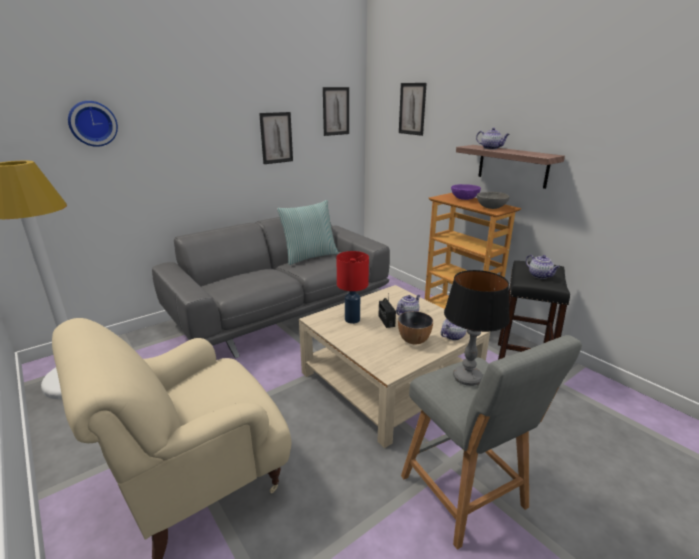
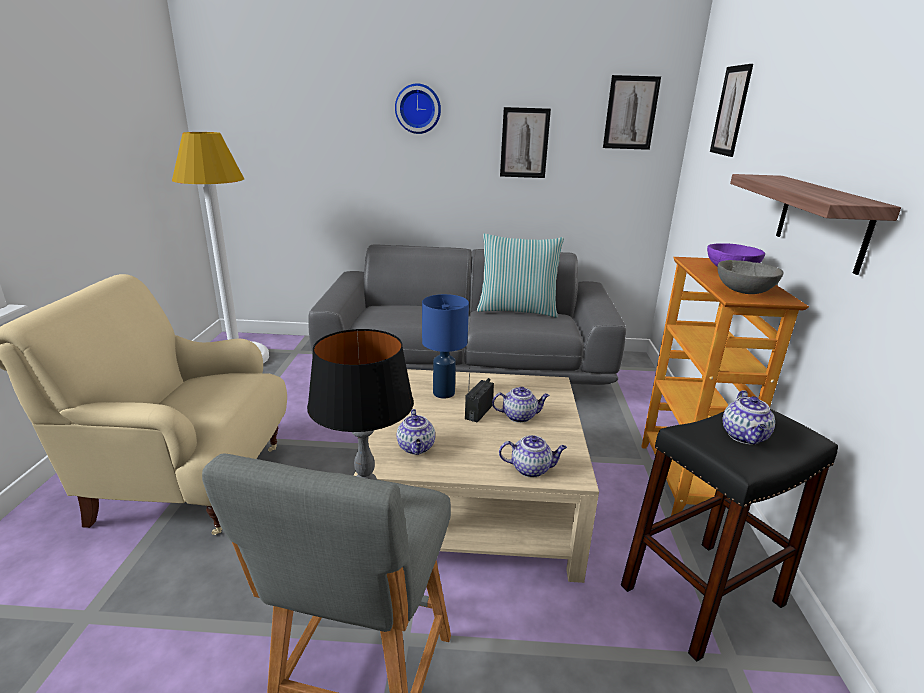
camera: 40 degrees right, 0 degrees up
wall clock [68,101,118,147] -> wall clock moved to [395,83,441,134]
red table lamp [336,251,369,324] -> blue table lamp [422,294,469,399]
bowl [398,311,433,345] -> none
teapot [476,128,510,149] -> teapot moved to [397,409,435,455]

